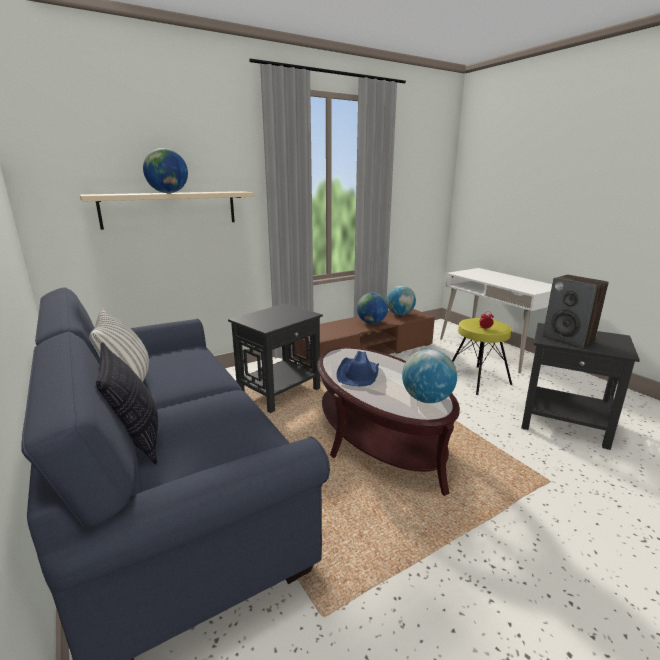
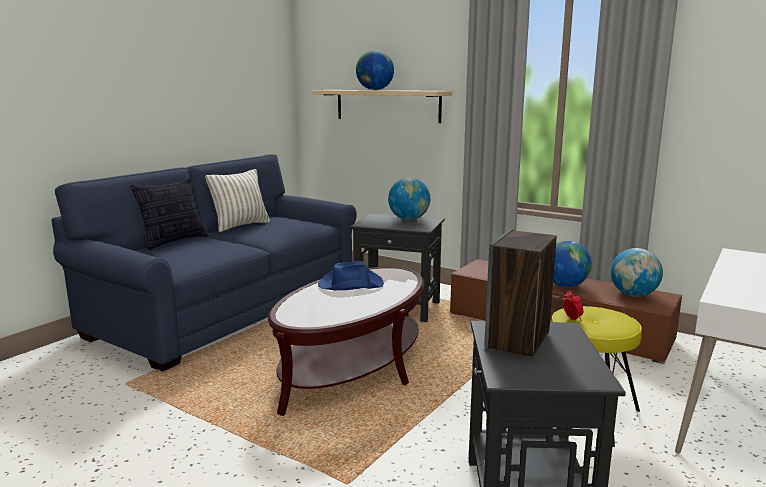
camera: 65 degrees right, 5 degrees down
globe [402,349,457,403] -> globe moved to [388,178,430,220]

